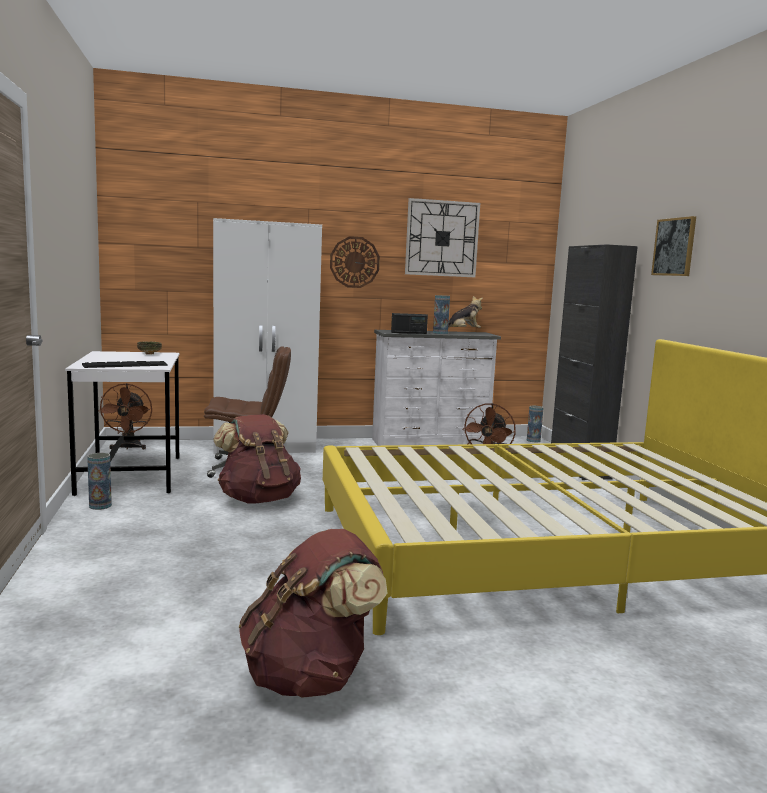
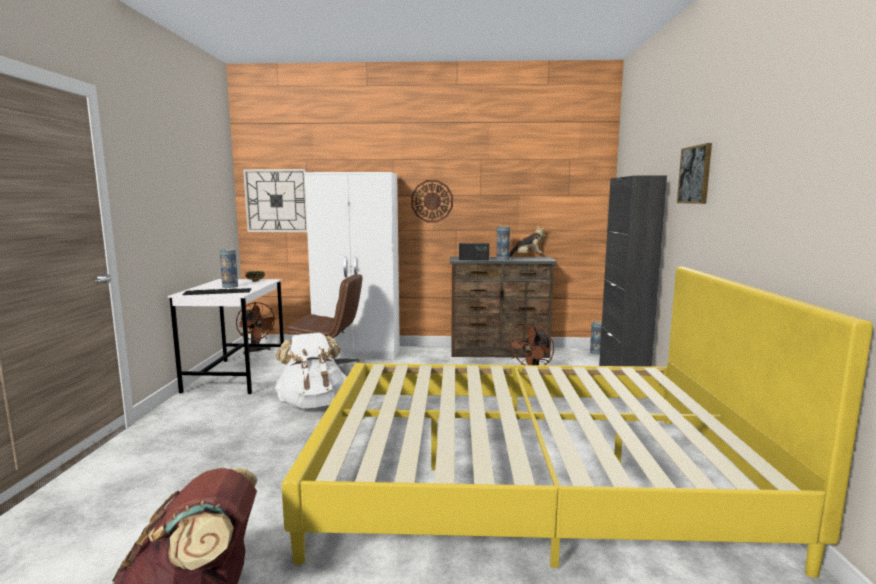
camera: 15 degrees right, 0 degrees up
vase [87,453,112,510] -> vase moved to [219,249,238,288]
brown fan [99,383,152,450] -> brown fan turned 45 degrees counterclockwise [236,302,277,355]
brown backpack [213,414,301,504] -> white backpack [275,333,347,409]
white dresser [372,330,501,446] -> brown dresser [450,257,557,358]
wall clock [405,198,480,277] -> wall clock moved to [243,169,307,232]

